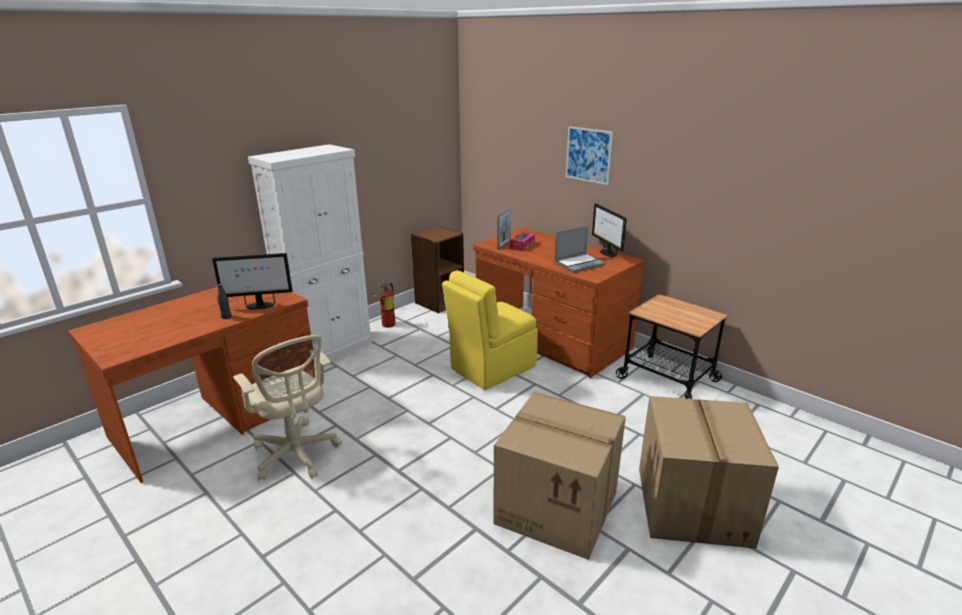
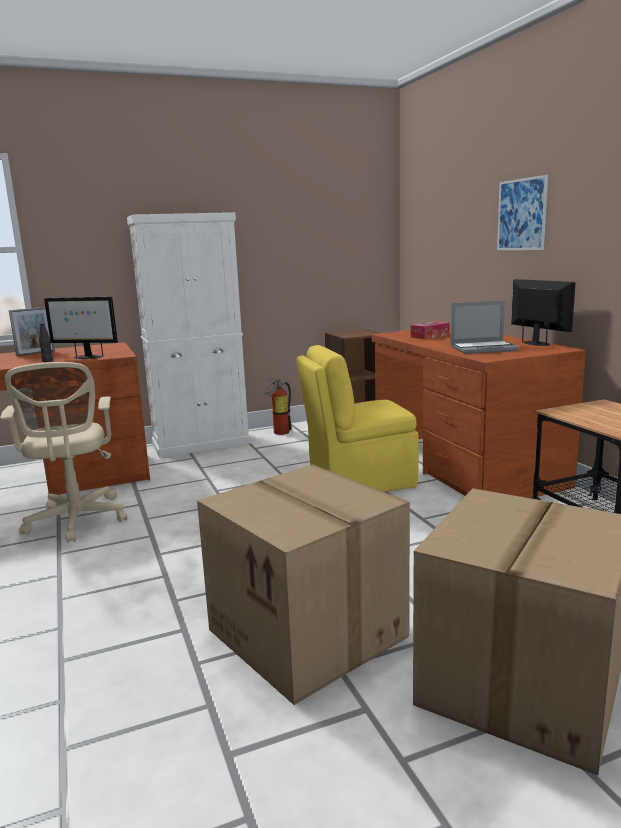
camera: 25 degrees right, 10 degrees down
picture frame [497,208,511,249] -> picture frame moved to [9,307,55,356]
monitor [592,204,627,257] -> monitor turned 150 degrees clockwise [511,279,576,346]

